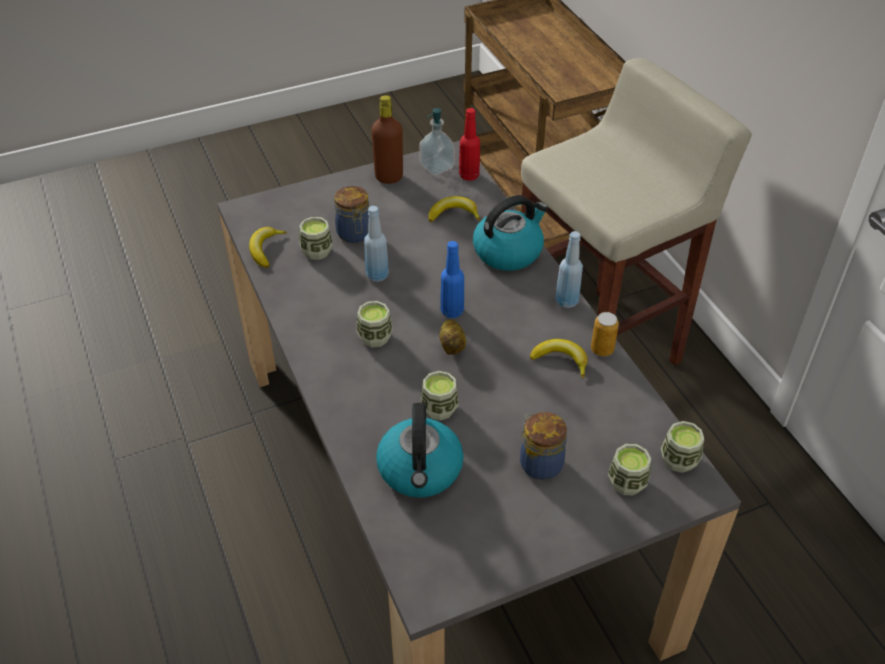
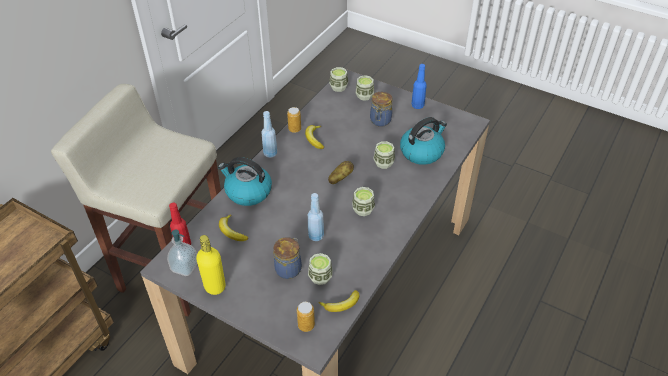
camera: 125 degrees left, 0 degrees up
brown bottle [371,95,403,184] -> yellow bottle [196,235,226,295]
blue bottle [440,241,464,318] -> blue bottle moved to [411,64,427,109]
none -> can [297,302,315,332]

